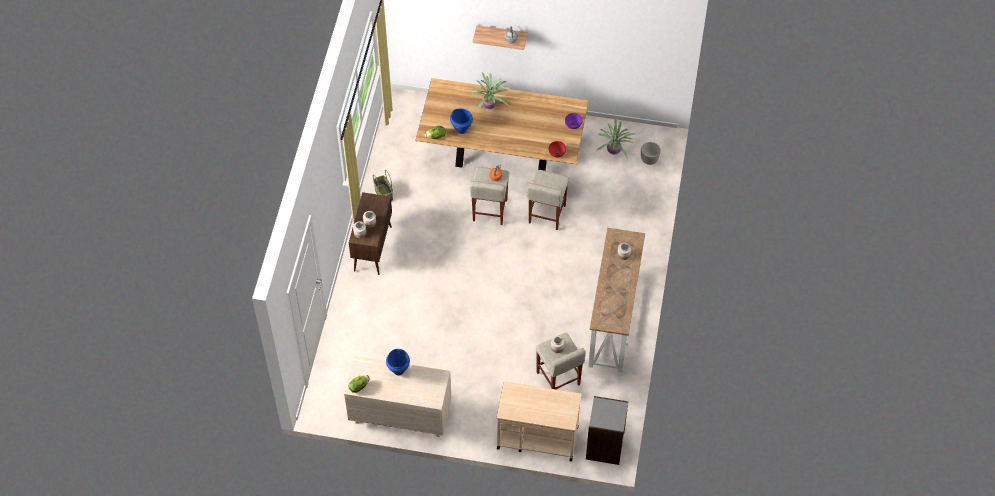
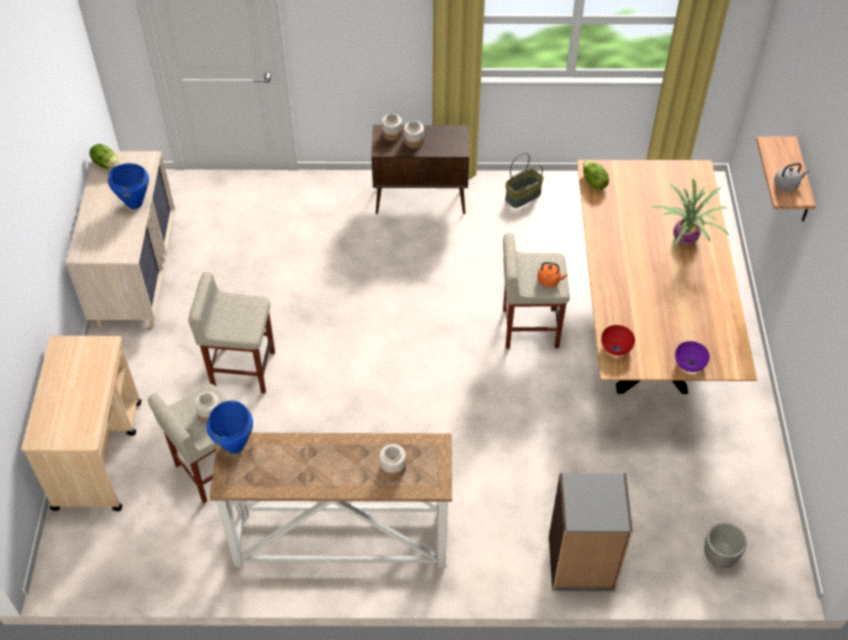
camera: 80 degrees right, 5 degrees down
blue cooking pot [450,108,473,134] -> blue cooking pot moved to [207,400,253,454]
beige stool [527,170,569,230] -> beige stool moved to [188,272,275,394]
grey bookcase [586,396,629,465] -> grey bookcase moved to [549,473,633,592]
potted plant [596,118,635,159] -> none

